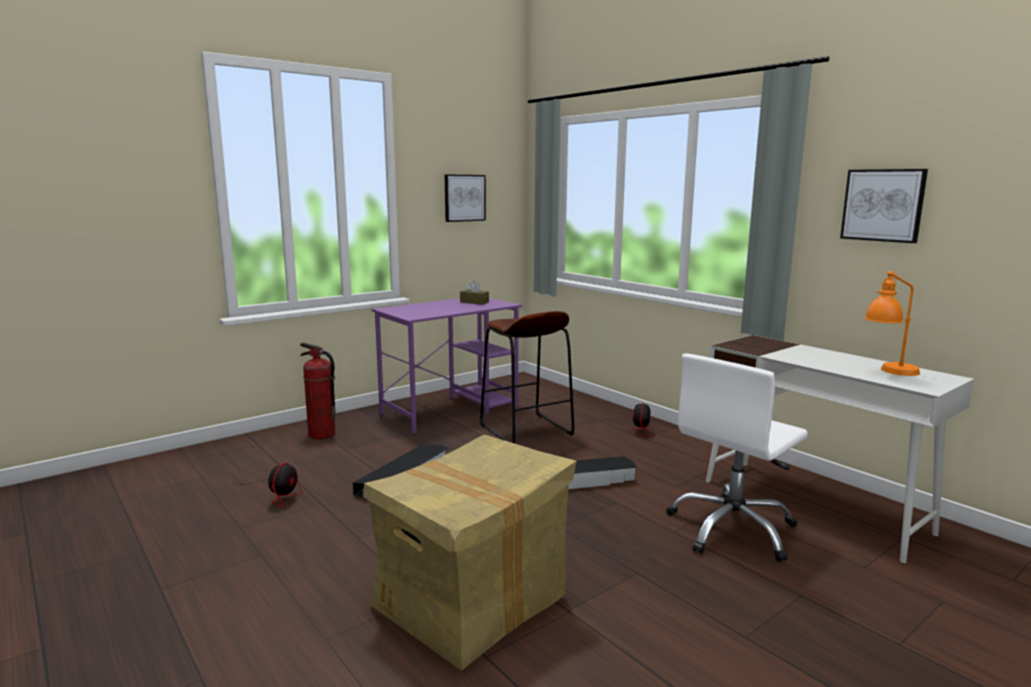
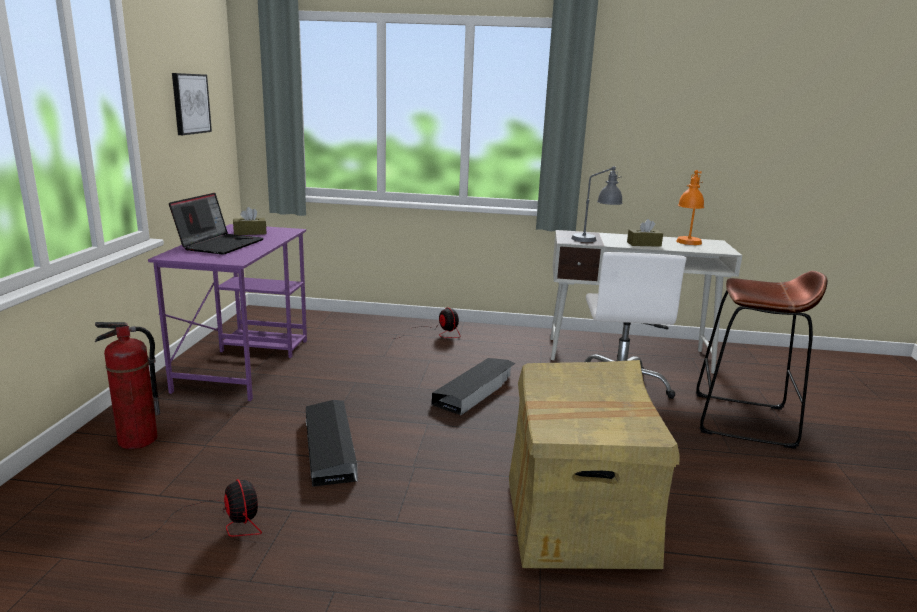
camera: 45 degrees left, 5 degrees up
brown stool [480,311,574,443] -> brown stool moved to [696,271,828,449]
picture [840,169,928,243] -> none
none -> laptop [169,193,264,255]
none -> grey table lamp [571,166,623,242]
none -> brown tissue box [627,219,663,247]

